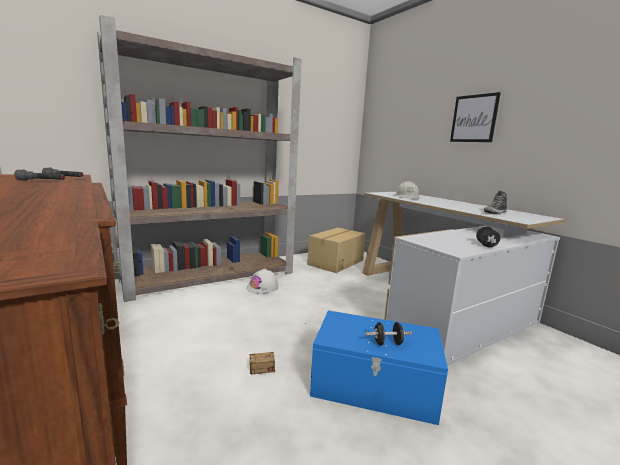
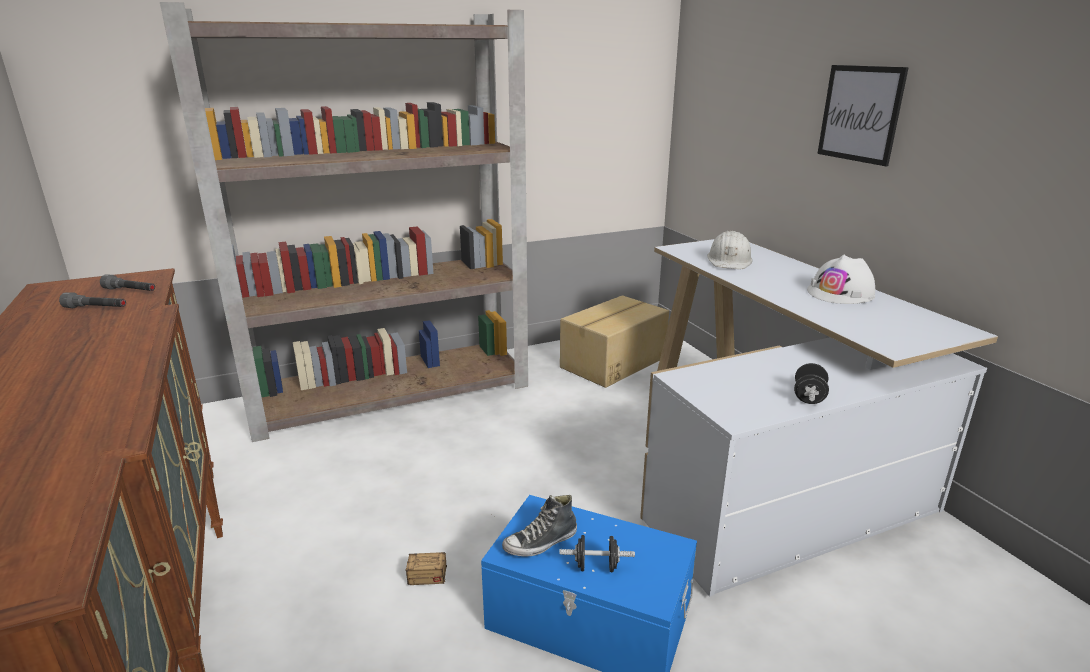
camera: 10 degrees right, 10 degrees up
white hard hat [247,268,279,294] -> white hard hat moved to [807,255,875,304]
shoe [484,191,507,214] -> shoe moved to [502,495,577,556]

